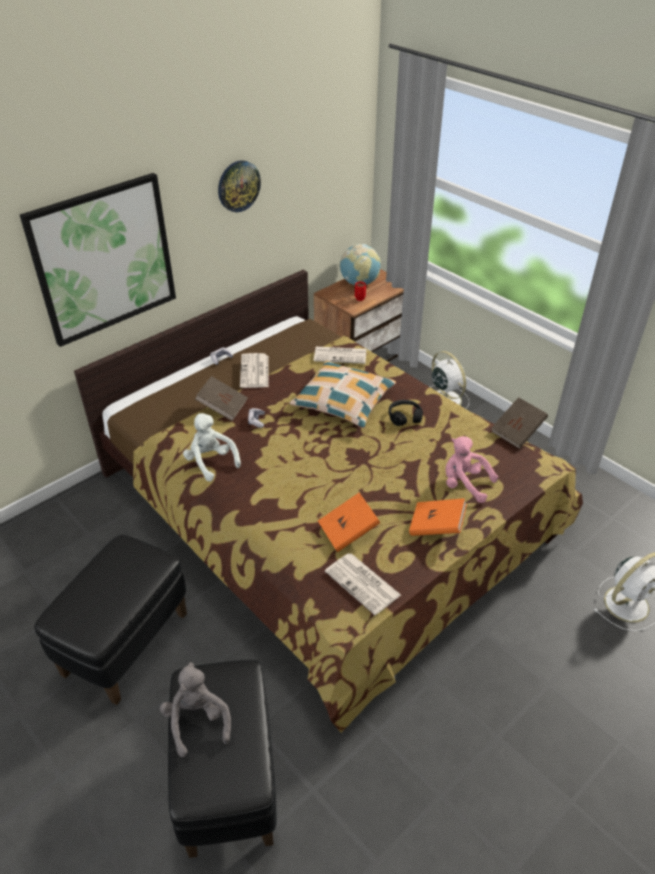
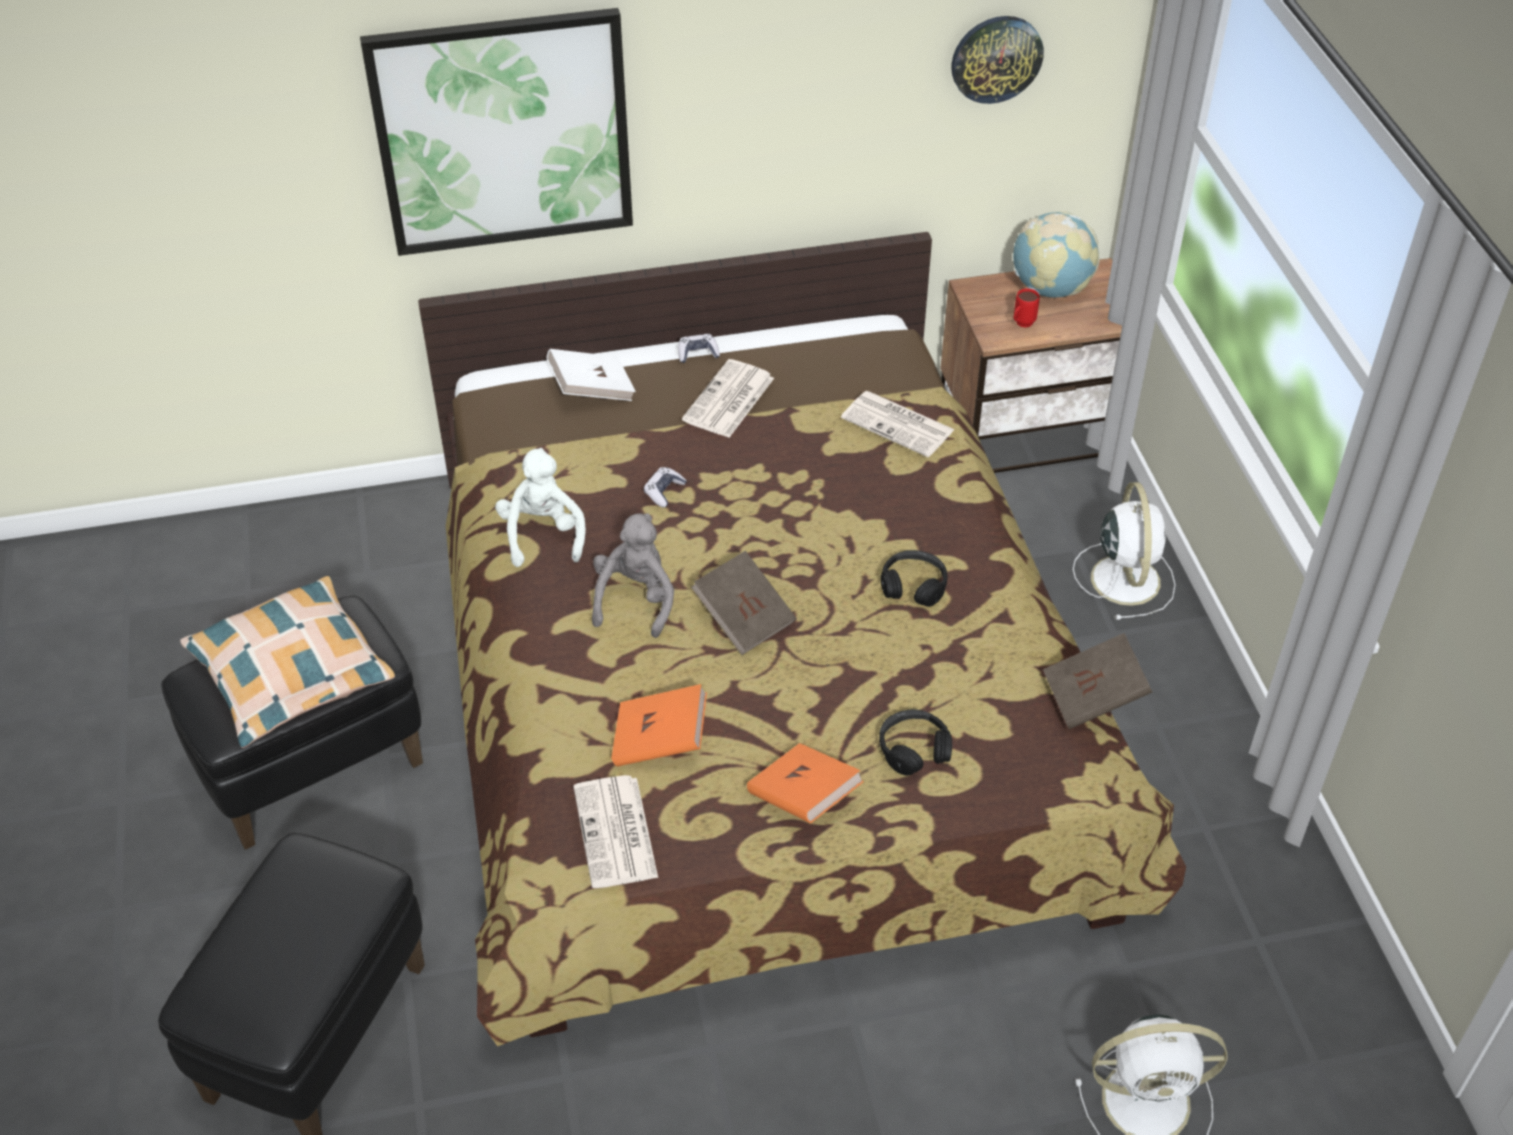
camera: 30 degrees right, 5 degrees up
grey plush toy [160,662,231,757] -> grey plush toy moved to [592,513,674,638]
brown book [195,376,248,421] -> brown book moved to [691,551,796,655]
wall clock [218,160,261,212] -> wall clock moved to [951,16,1044,104]
pillow [290,361,396,428] -> pillow moved to [180,576,395,748]
pink plush toy [446,436,498,503] -> black headphones [879,709,952,776]
none -> white book [547,349,636,401]

